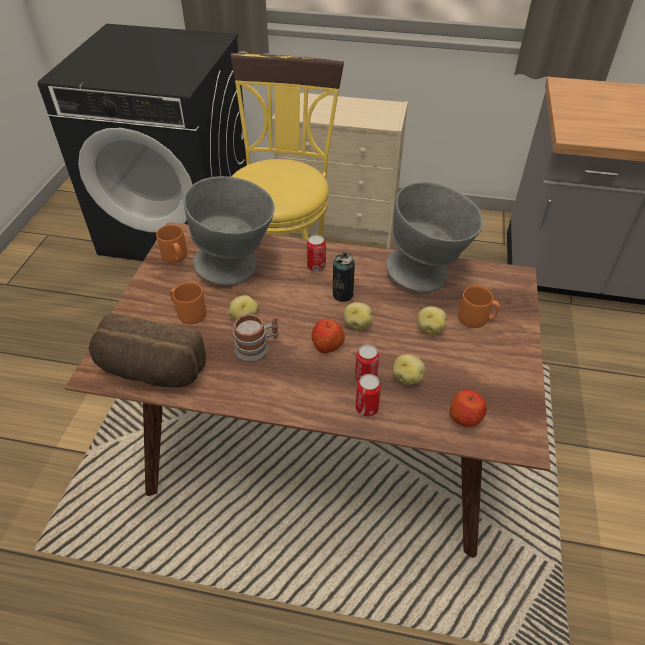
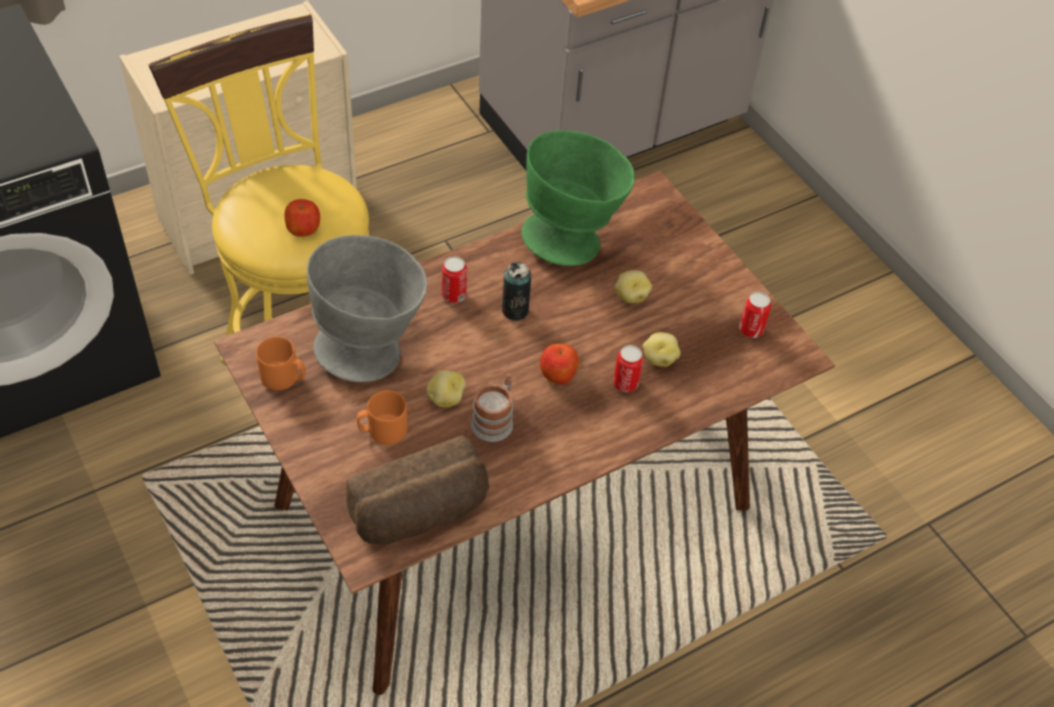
camera: 45 degrees left, 5 degrees up
potato [343,302,372,330] -> none
can [356,374,381,417] -> can moved to [739,292,771,338]
grey bowl [386,182,483,292] -> green bowl [521,130,635,266]
apple [449,390,487,427] -> apple moved to [285,199,320,237]
orange mug [458,286,500,328] -> none

